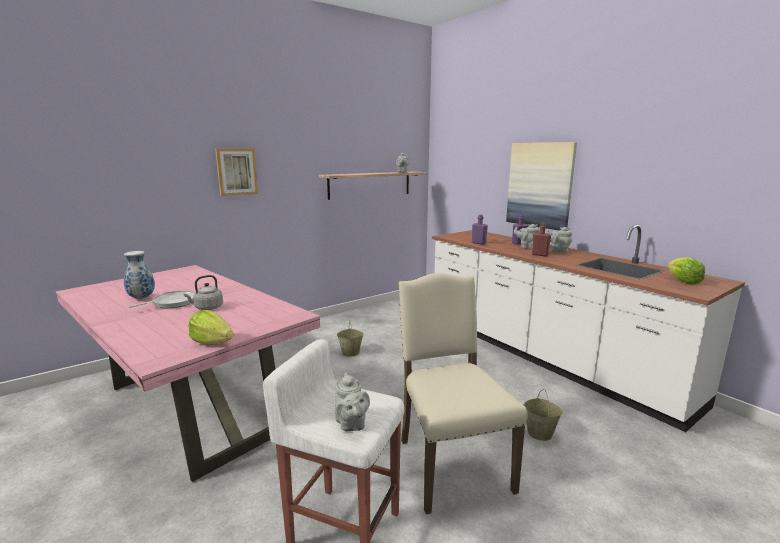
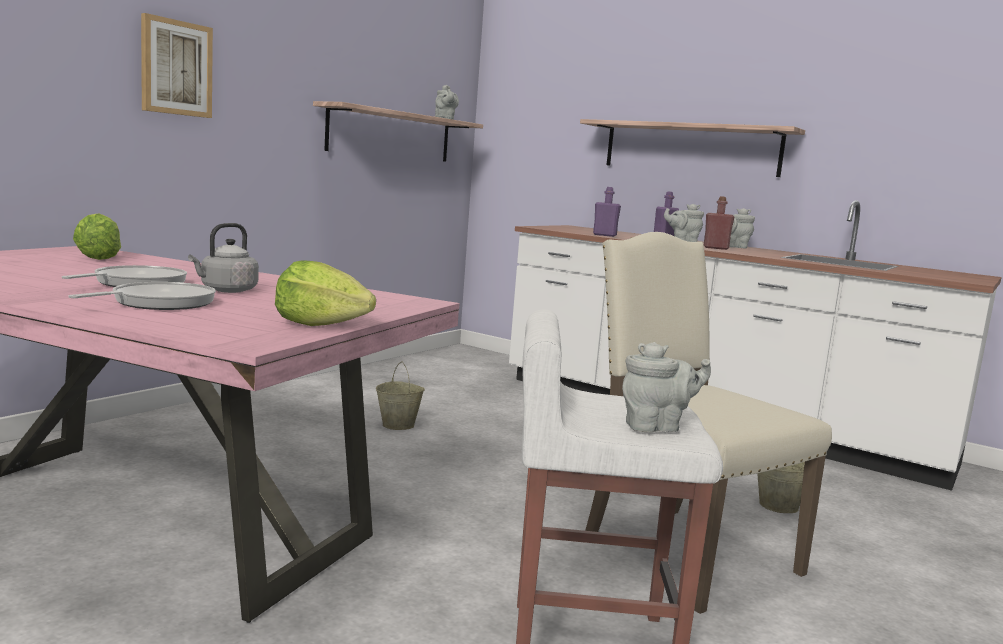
camera: 20 degrees left, 5 degrees down
vase [124,251,155,299] -> none
grey teapot [334,373,370,432] -> grey teapot turned 60 degrees counterclockwise [622,342,711,432]
picture [506,142,577,230] -> shelf [580,119,805,177]
lettuce [667,257,705,285] -> lettuce moved to [73,213,121,260]
none -> frying pan [69,282,216,310]

